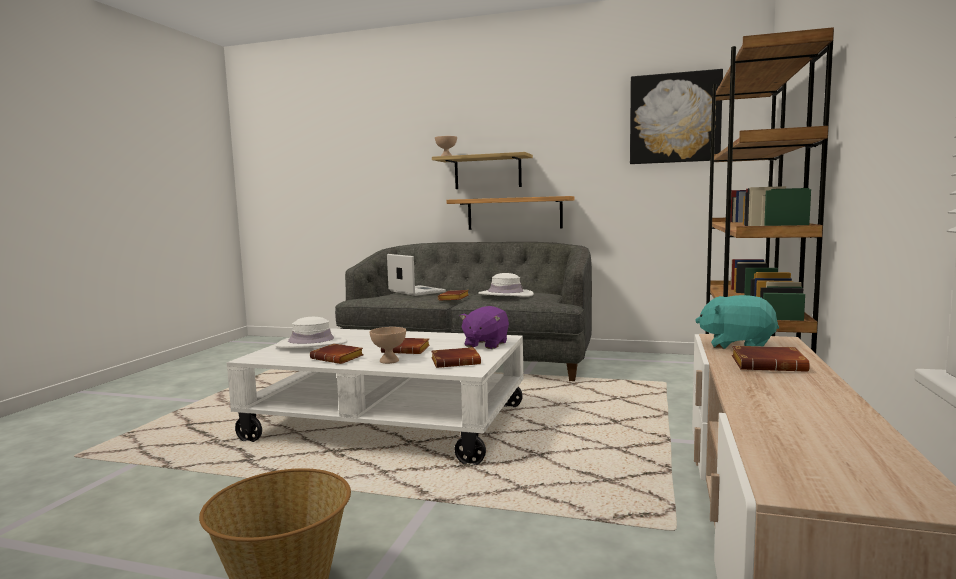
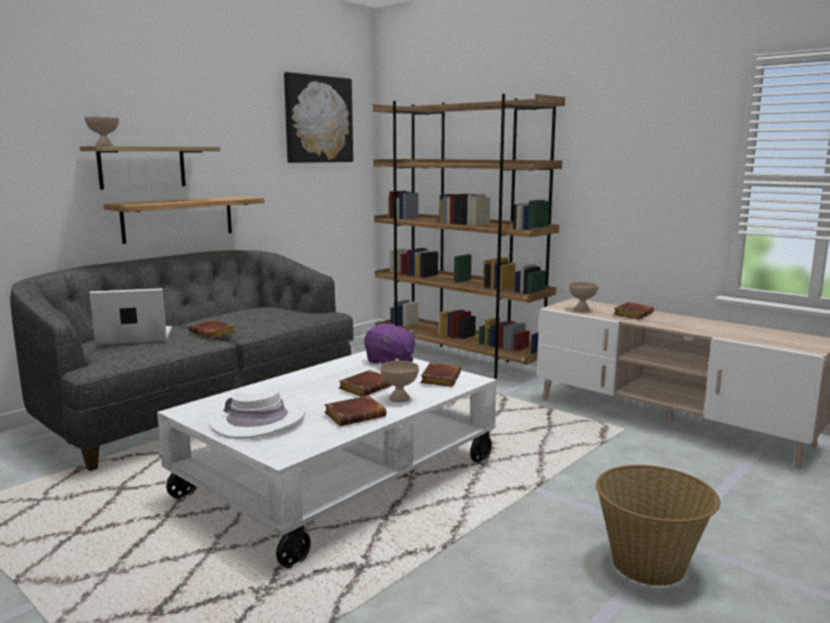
camera: 65 degrees left, 5 degrees up
white hat [478,273,534,297] -> none
turquoise plush toy [695,295,779,349] -> beige bowl [569,282,599,311]

